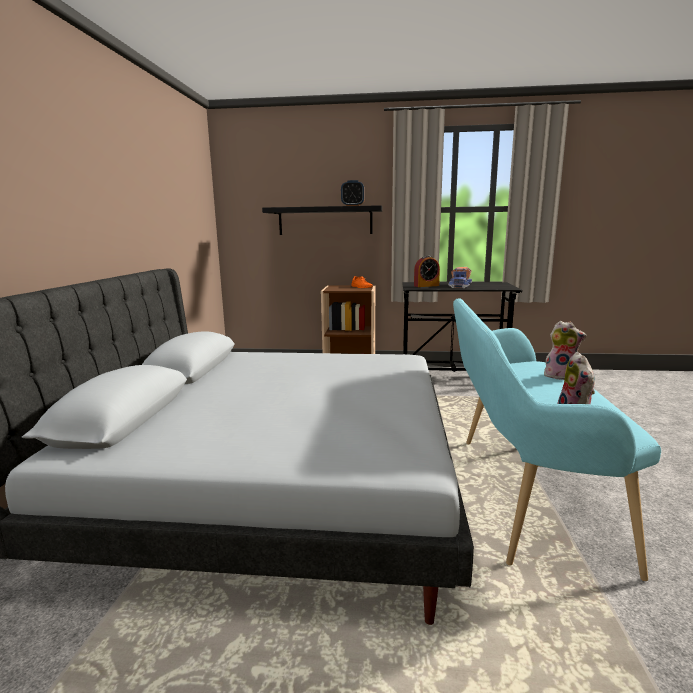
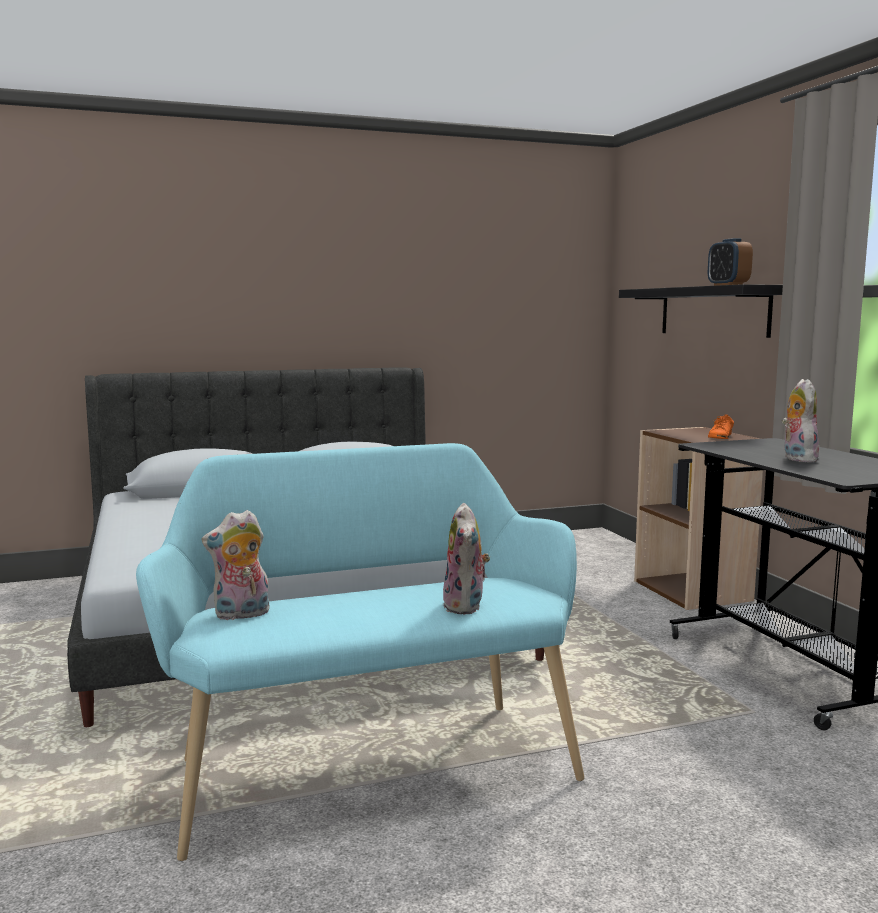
camera: 65 degrees right, 5 degrees down
alarm clock [414,256,440,287] -> none
toy truck [448,267,472,288] -> plush toy [782,379,819,462]

